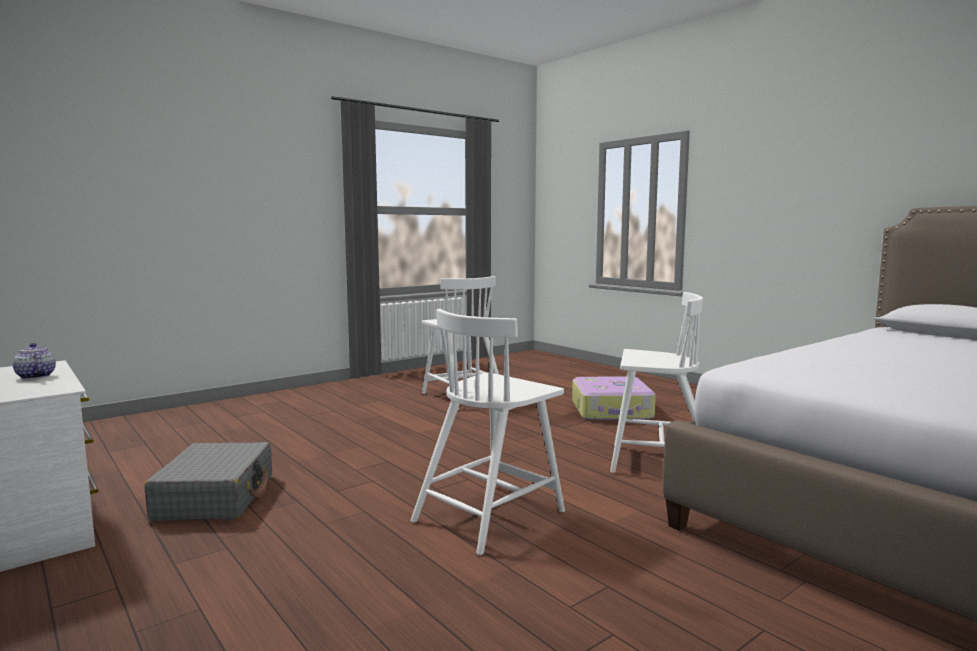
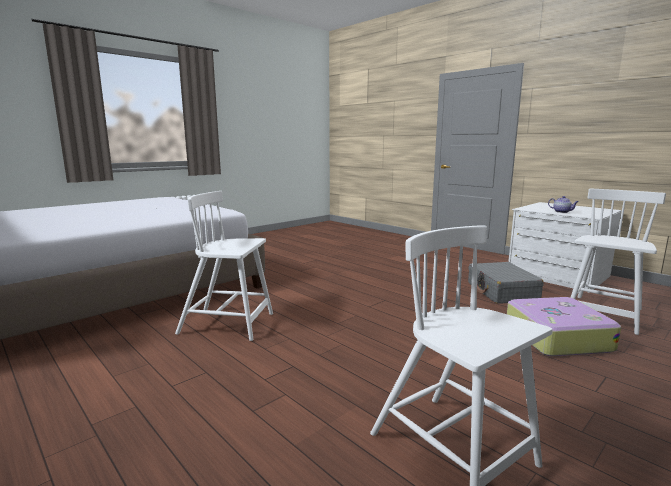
camera: 175 degrees right, 5 degrees up
white chair [410,309,565,555] -> white chair moved to [571,189,666,335]
suitcase [572,376,656,420] -> suitcase moved to [507,297,621,356]

